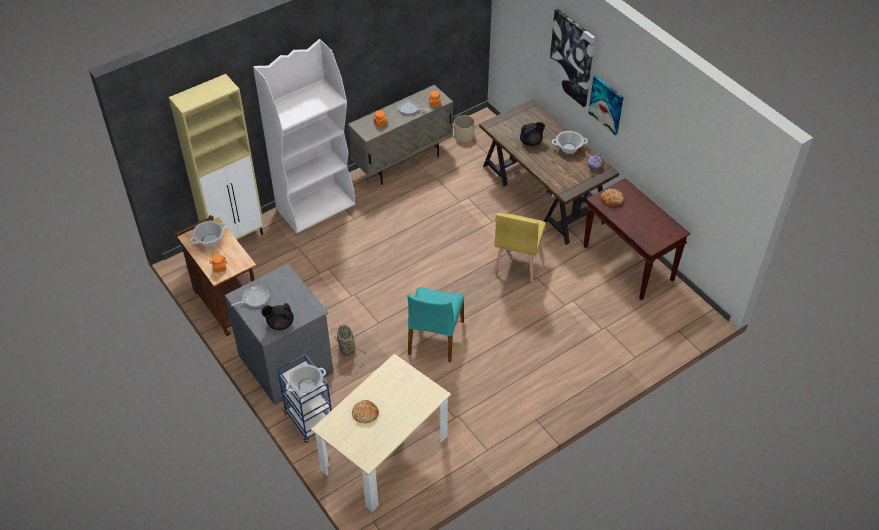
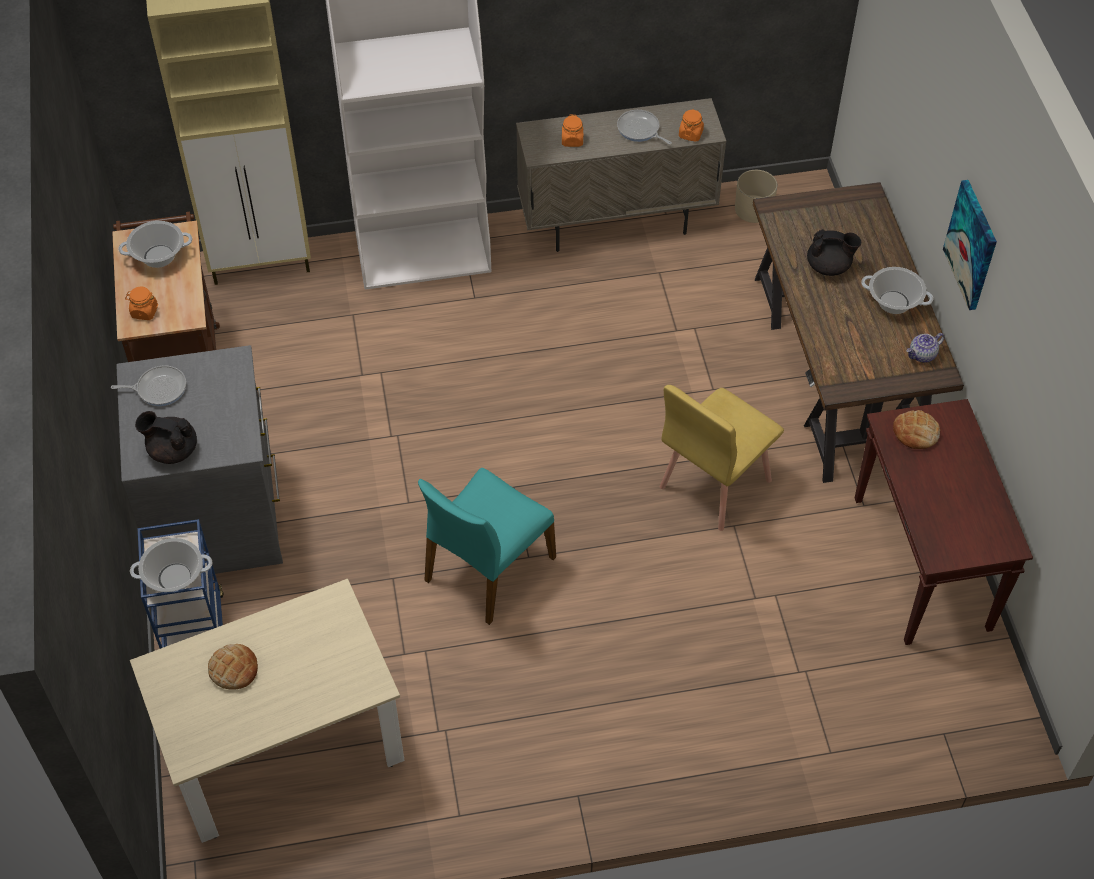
camera: 25 degrees right, 5 degrees up
basket [331,325,366,363] -> none
picture [548,8,595,107] -> none

